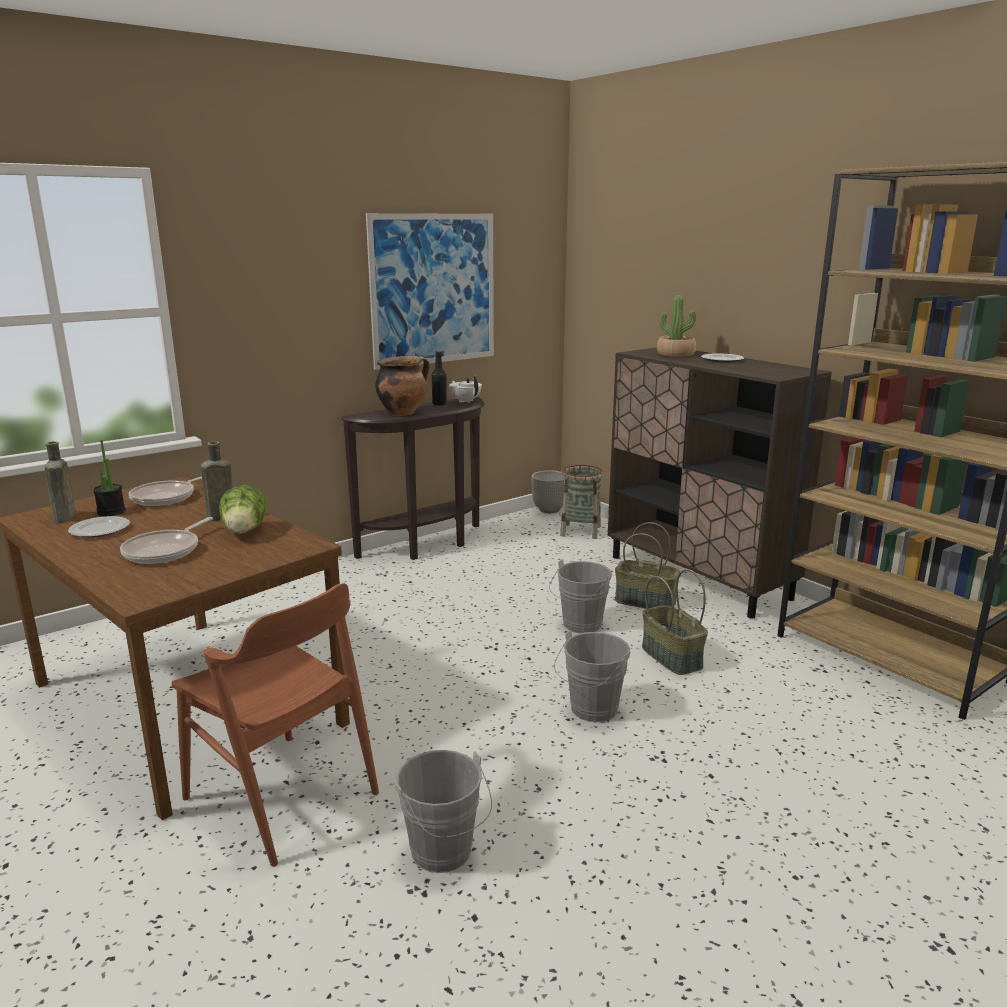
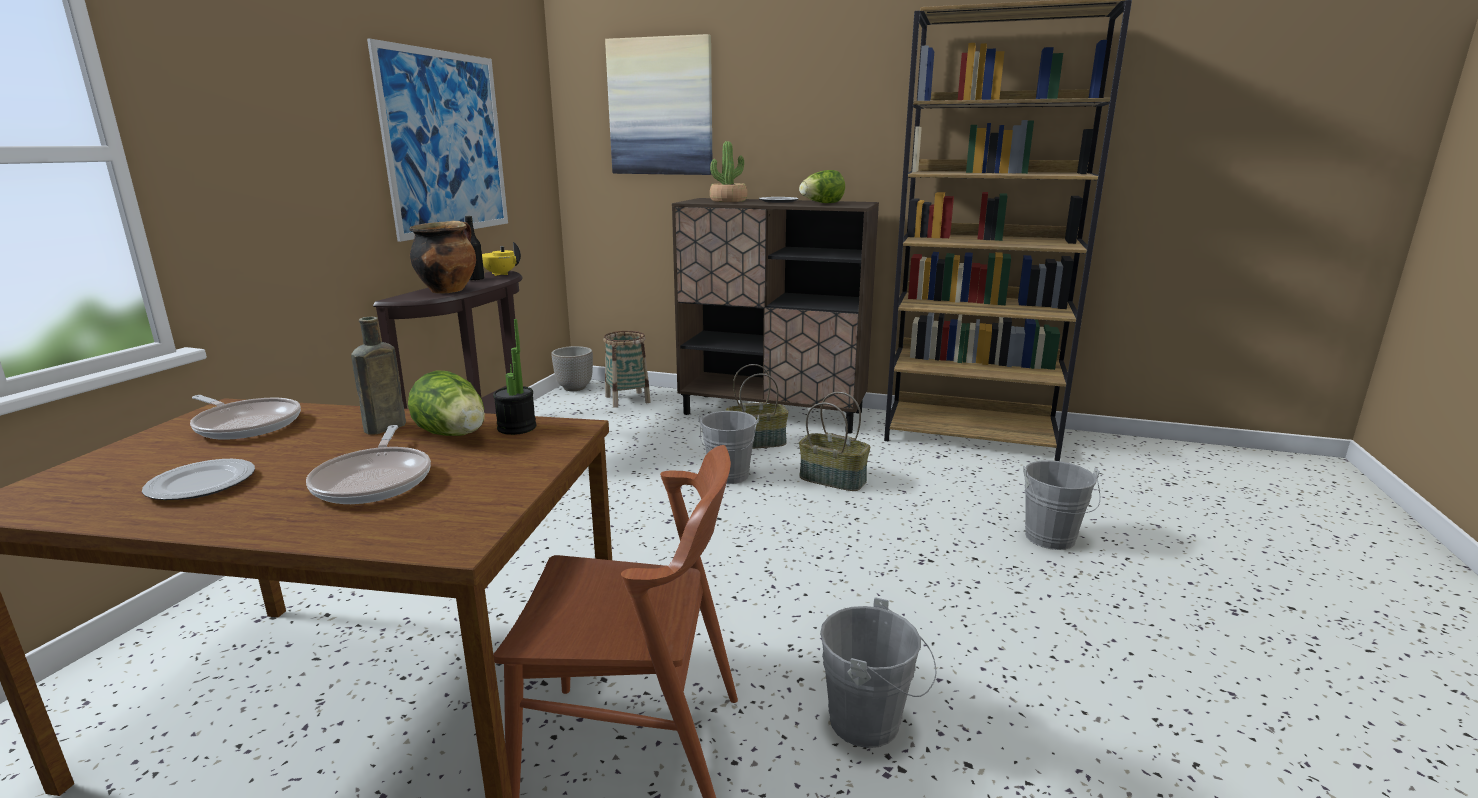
camera: 35 degrees left, 0 degrees up
brown bottle [45,441,76,522] -> none
potted plant [93,440,125,516] -> potted plant moved to [493,319,536,435]
frying pan [128,476,202,506] -> frying pan turned 60 degrees counterclockwise [190,395,301,440]
white teapot [449,376,482,403] -> yellow teapot [482,242,521,276]
grey bucket [554,630,630,722] -> grey bucket moved to [1023,460,1100,550]
none -> picture [605,34,712,175]
none -> lettuce [799,170,845,203]

